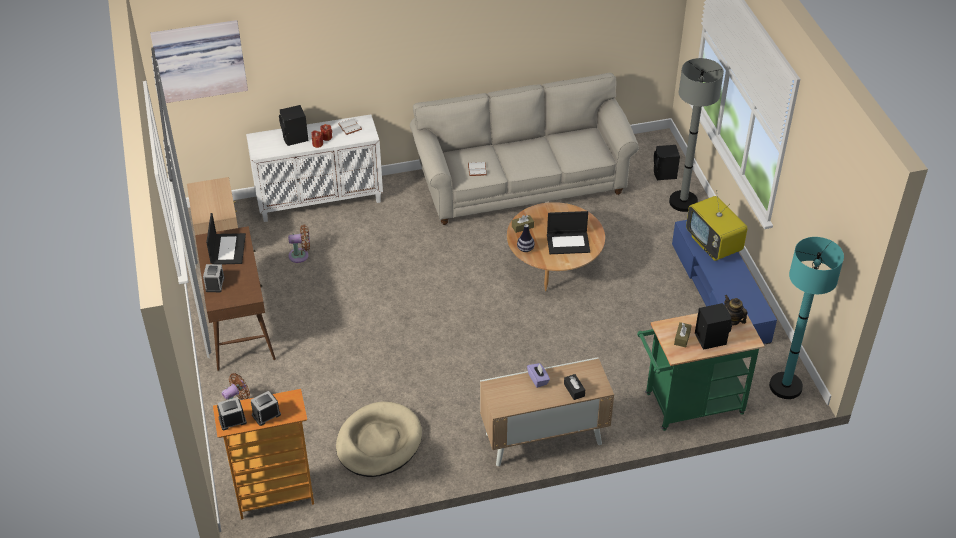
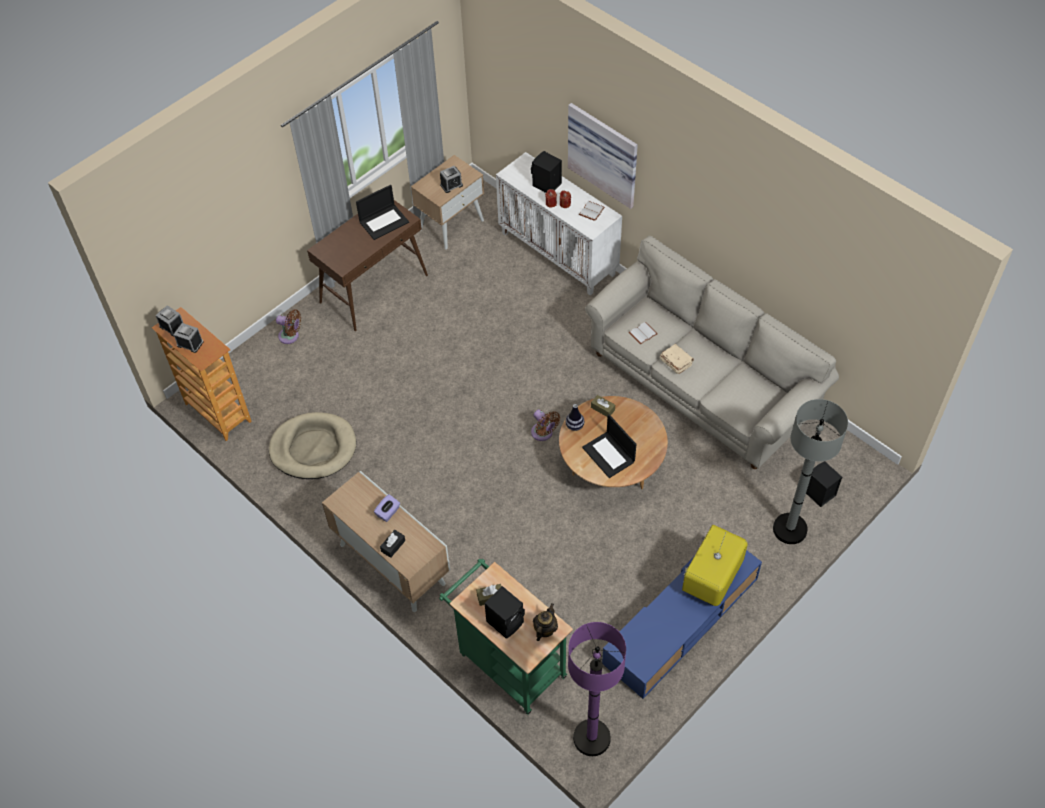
camera: 60 degrees right, 10 degrees up
picture [150,20,248,103] -> picture moved to [568,103,638,209]
alarm clock [203,264,225,292] -> alarm clock moved to [440,166,463,193]
brown fan [288,225,310,263] -> brown fan moved to [531,410,560,441]
turquoise floor lamp [769,237,844,399] -> purple floor lamp [568,622,626,756]
none -> beige book [660,344,694,374]

